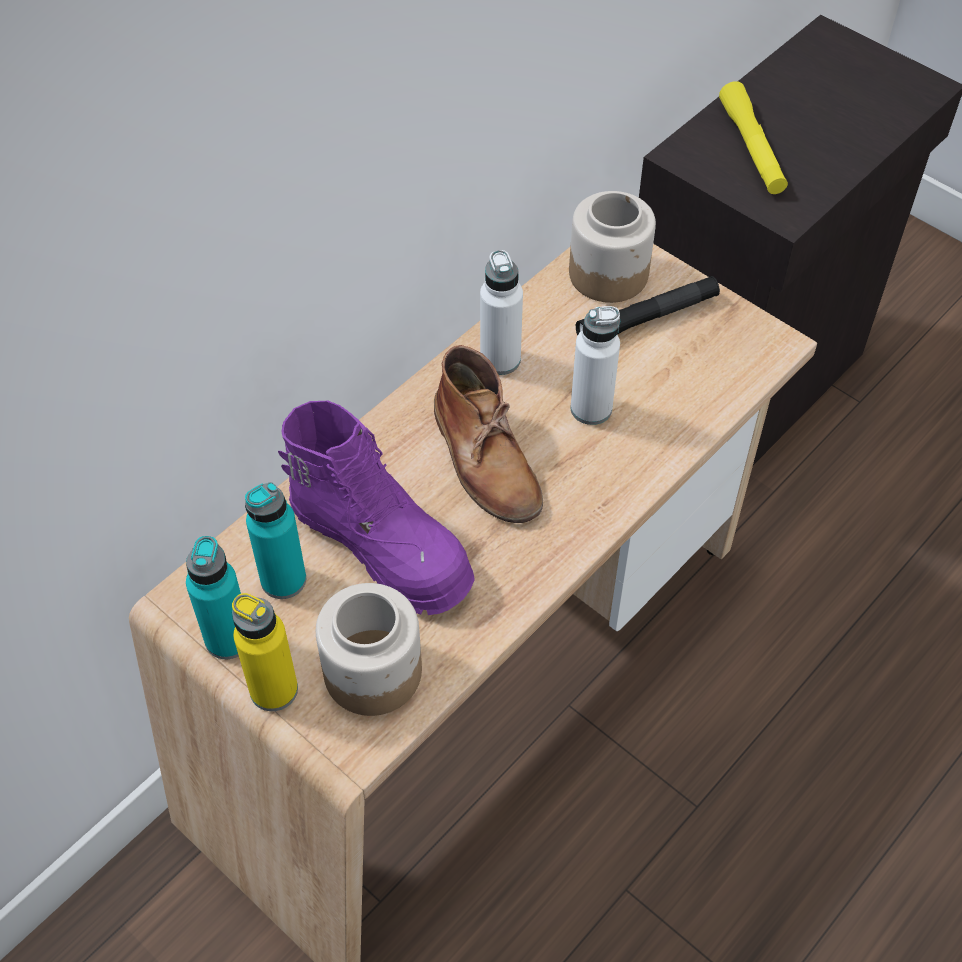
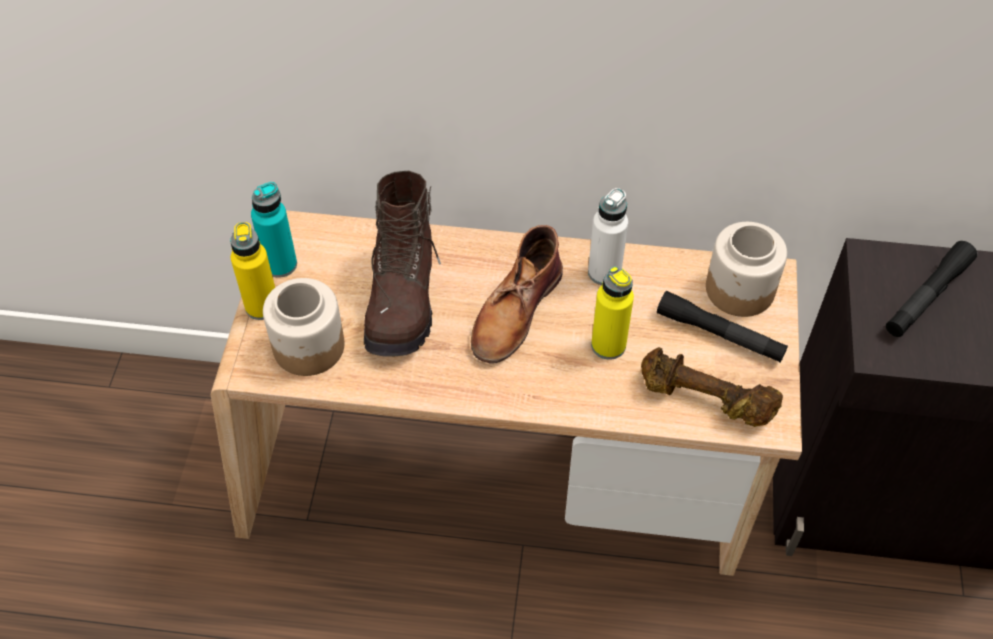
camera: 55 degrees right, 0 degrees up
turquoise bottle [245,482,306,599] -> none
purple boot [278,401,475,615] -> brown boot [364,171,441,357]
white bottle [570,306,620,425] -> yellow bottle [591,266,634,360]
yellow flashlight [719,81,788,194] -> black flashlight [886,241,977,337]
none -> brown dumbbell [641,347,783,427]

